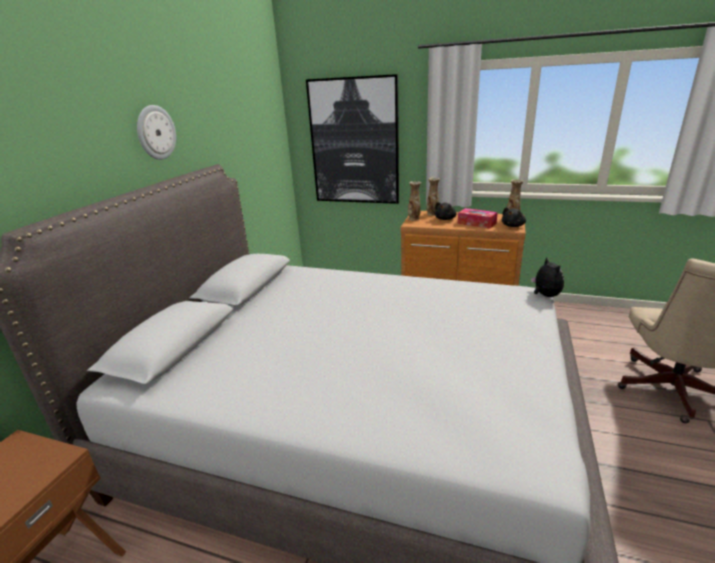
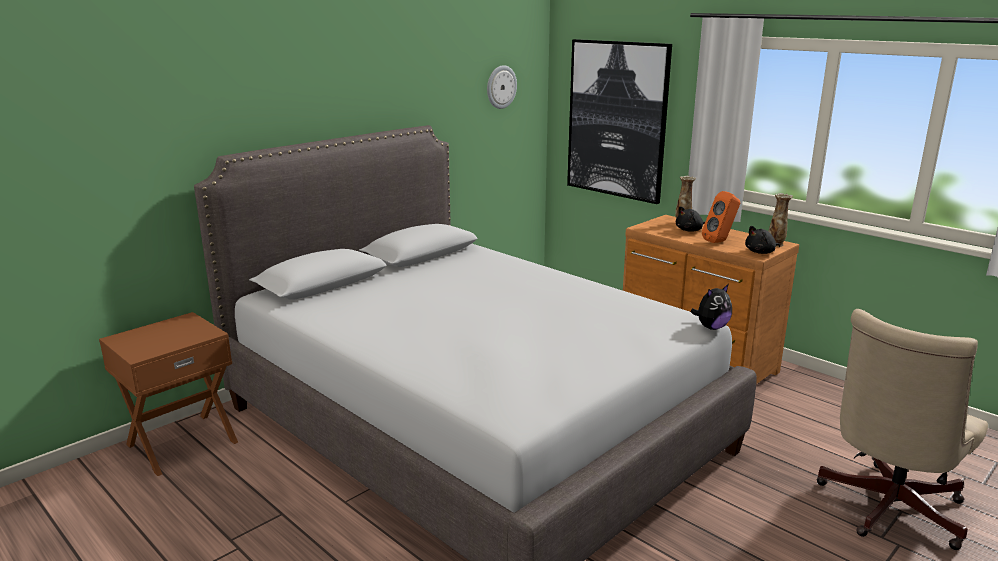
camera: 25 degrees right, 5 degrees down
wall clock [137,105,176,160] -> wall clock moved to [487,65,517,109]
vase [408,181,421,221] -> none
tissue box [458,208,498,229] -> orange speaker [702,191,740,243]
plush toy [531,258,564,297] -> plush toy turned 45 degrees clockwise [690,285,732,330]

